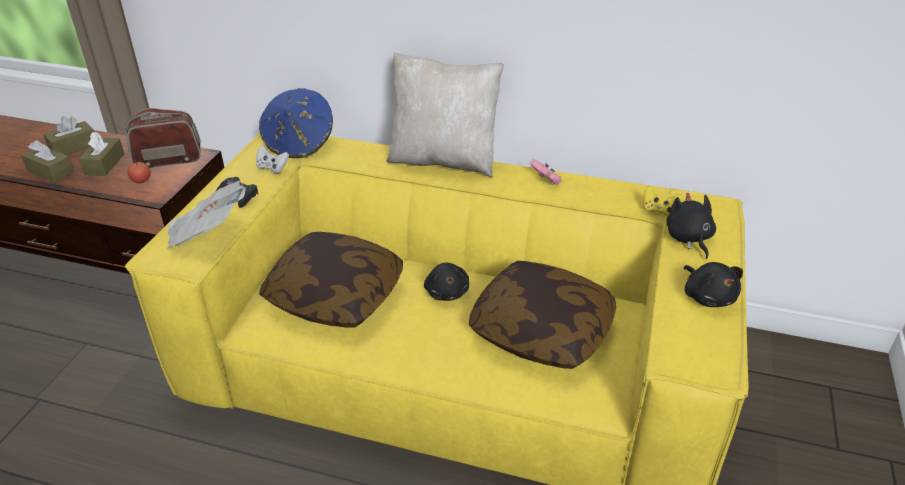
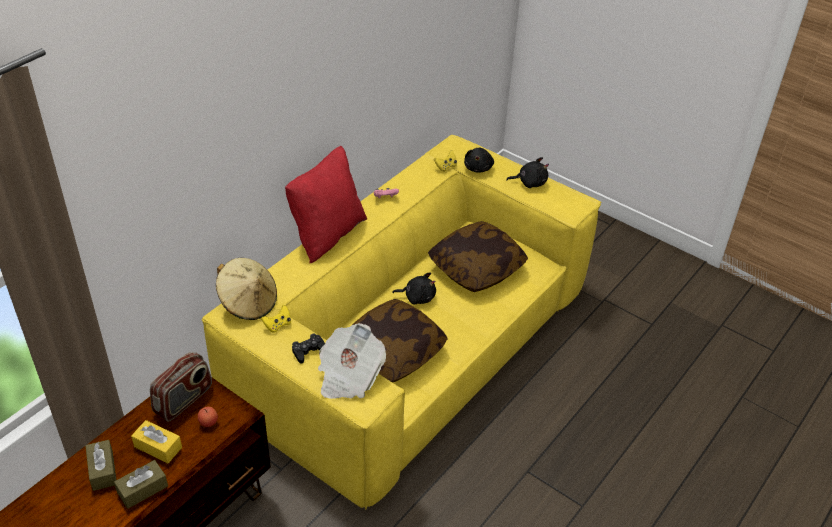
camera: 70 degrees left, 5 degrees up
brown tissue box [79,132,124,176] -> yellow tissue box [131,420,182,463]
radio [125,108,201,168] -> radio turned 150 degrees counterclockwise [150,352,212,422]
white game controller [256,145,289,173] -> yellow game controller [261,305,291,333]
blue hat [259,88,333,158] -> beige hat [216,258,277,320]
beige pillow [386,52,504,177] -> red pillow [285,146,367,263]
black plush toy [667,192,716,259] -> black plush toy turned 90 degrees counterclockwise [464,148,494,173]

